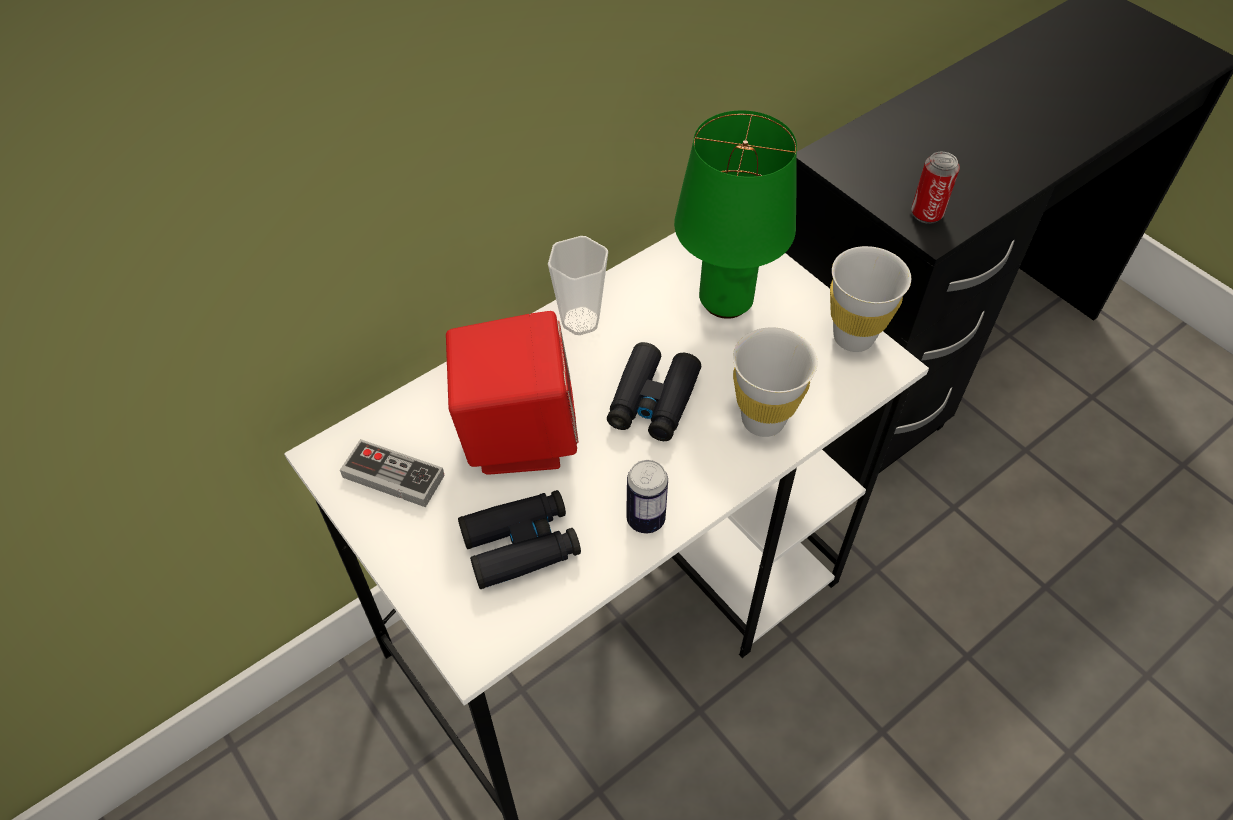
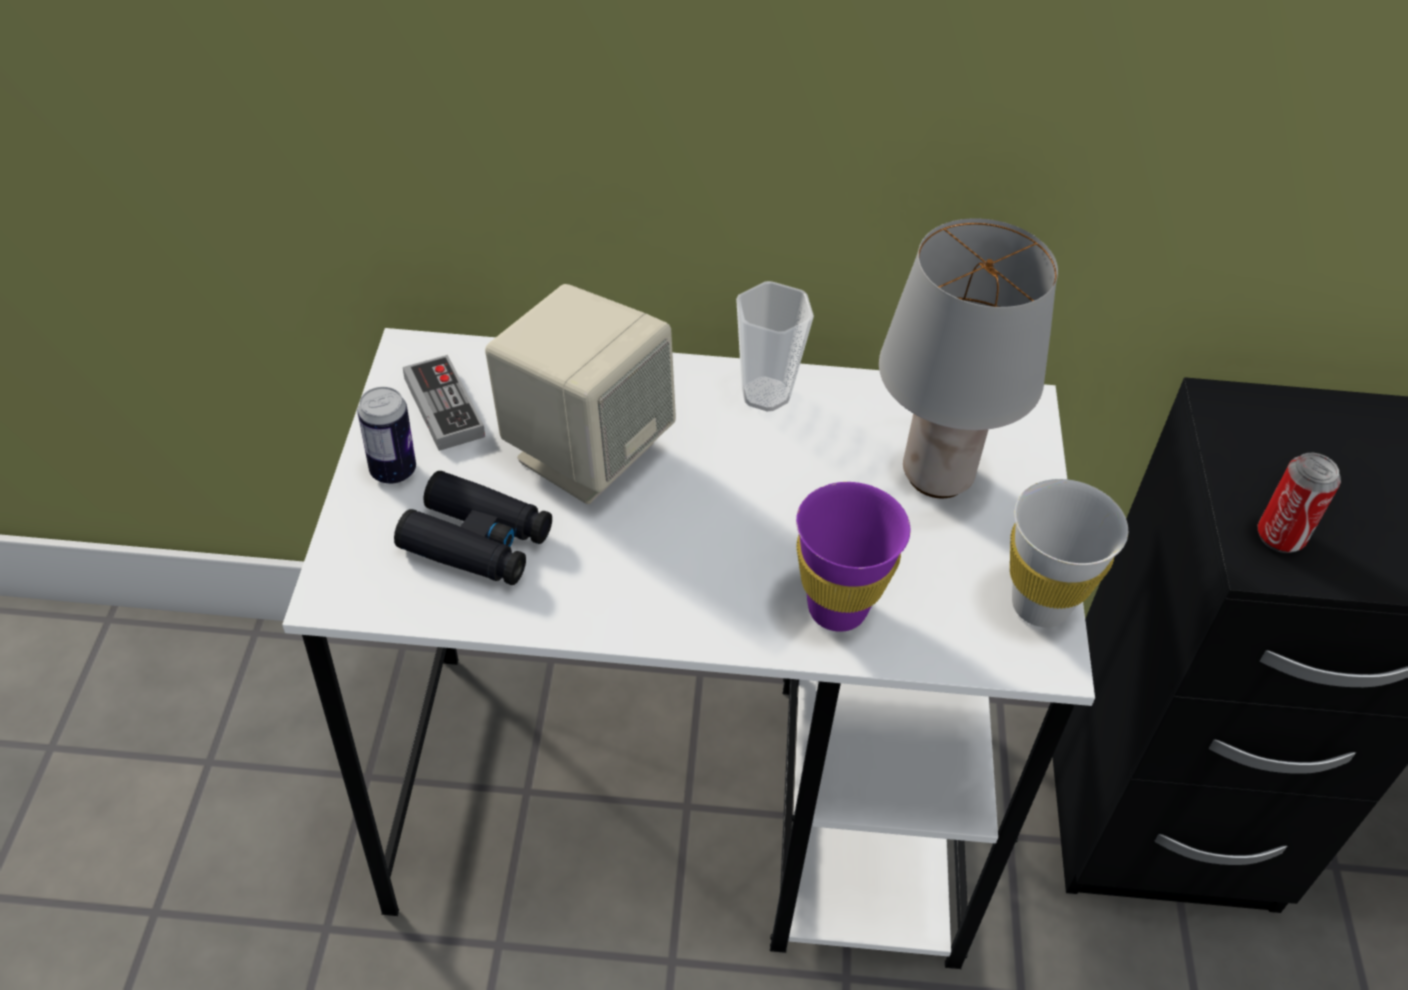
camera: 40 degrees right, 5 degrees down
red speaker [446,311,578,475] -> beige speaker [485,284,676,504]
black binoculars [607,342,701,441] -> none
can [626,460,668,533] -> can moved to [357,387,416,484]
green table lamp [674,110,797,319] -> grey table lamp [879,218,1058,498]
white cup [733,327,817,437] -> purple cup [796,482,911,632]

